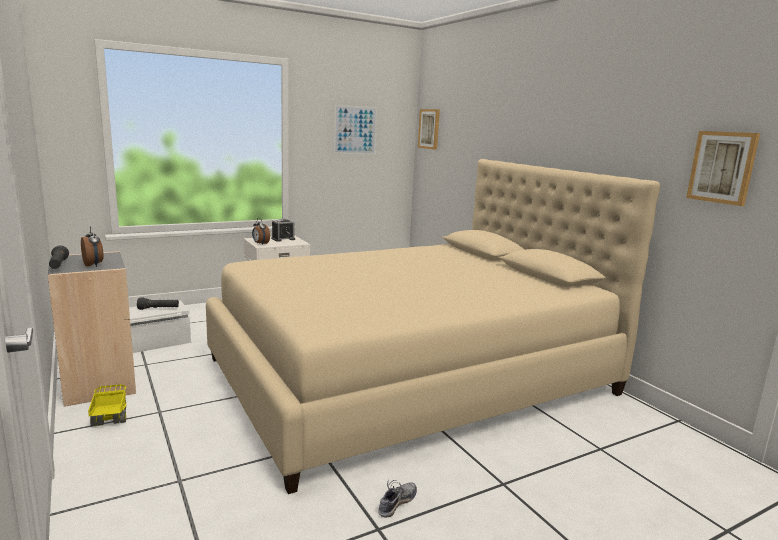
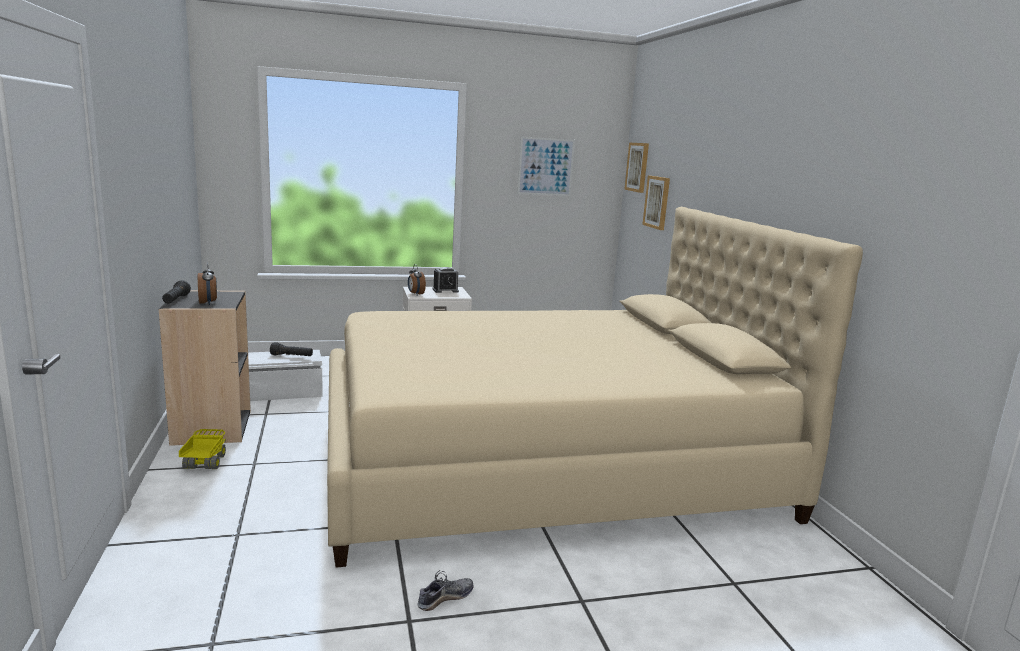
camera: 15 degrees right, 0 degrees up
picture [686,131,760,206] -> picture moved to [642,176,670,230]

